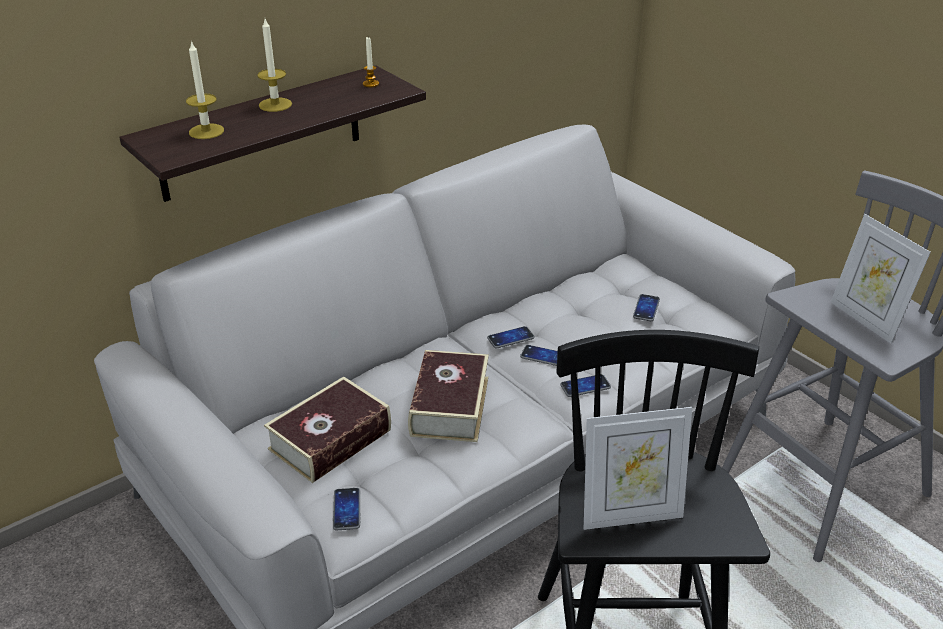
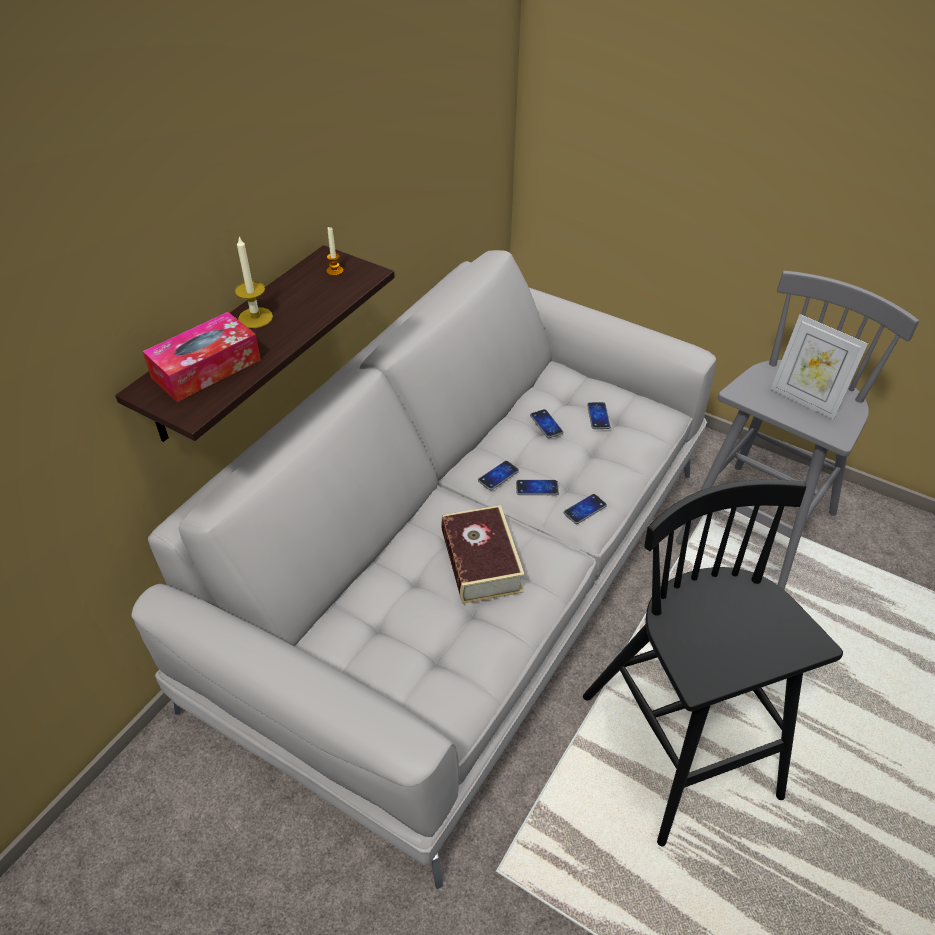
camera: 20 degrees left, 10 degrees up
candle [186,40,224,139] -> tissue box [143,312,261,402]
book [264,376,391,483] -> none
phone [333,488,360,530] -> phone moved to [530,409,563,438]
picture frame [584,407,692,530] -> none

